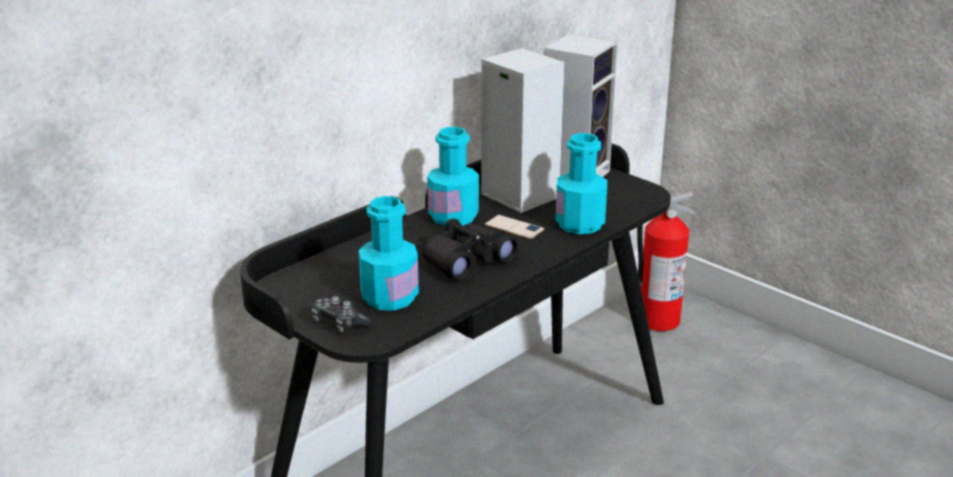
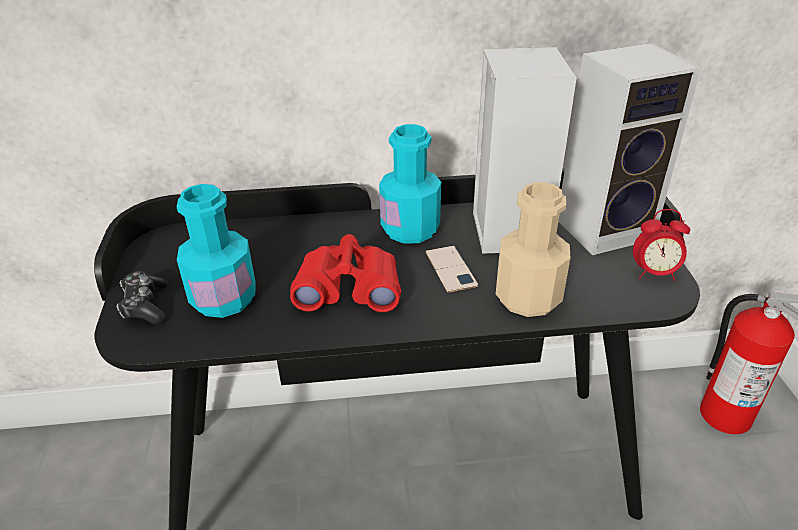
camera: 40 degrees right, 10 degrees up
black binoculars [423,219,519,280] -> red binoculars [290,234,401,312]
turquoise bottle [555,133,607,234] -> beige bottle [496,182,570,317]
none -> alarm clock [633,209,690,281]

